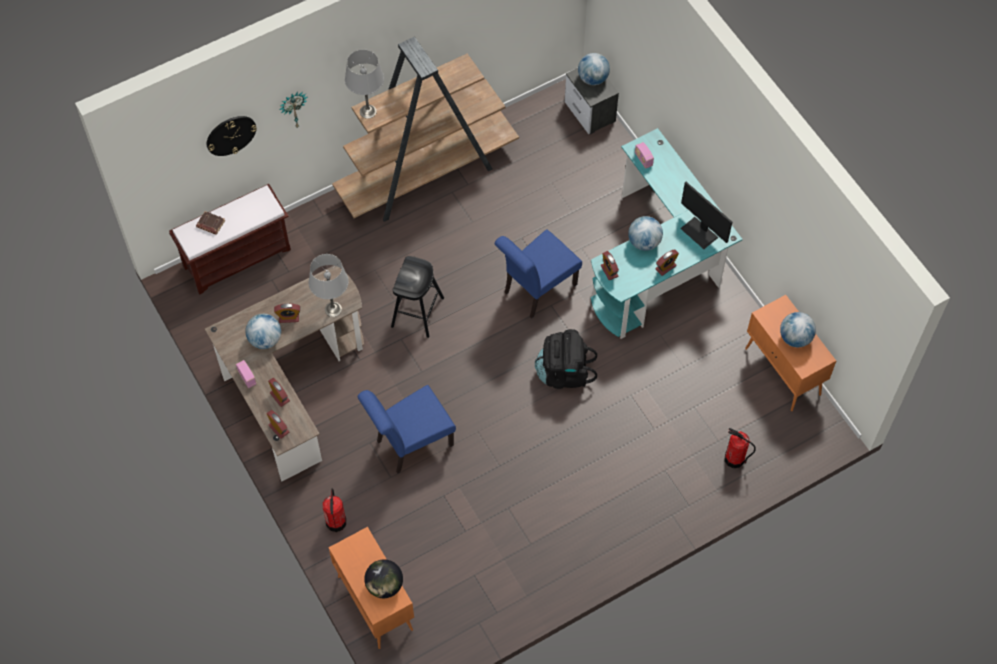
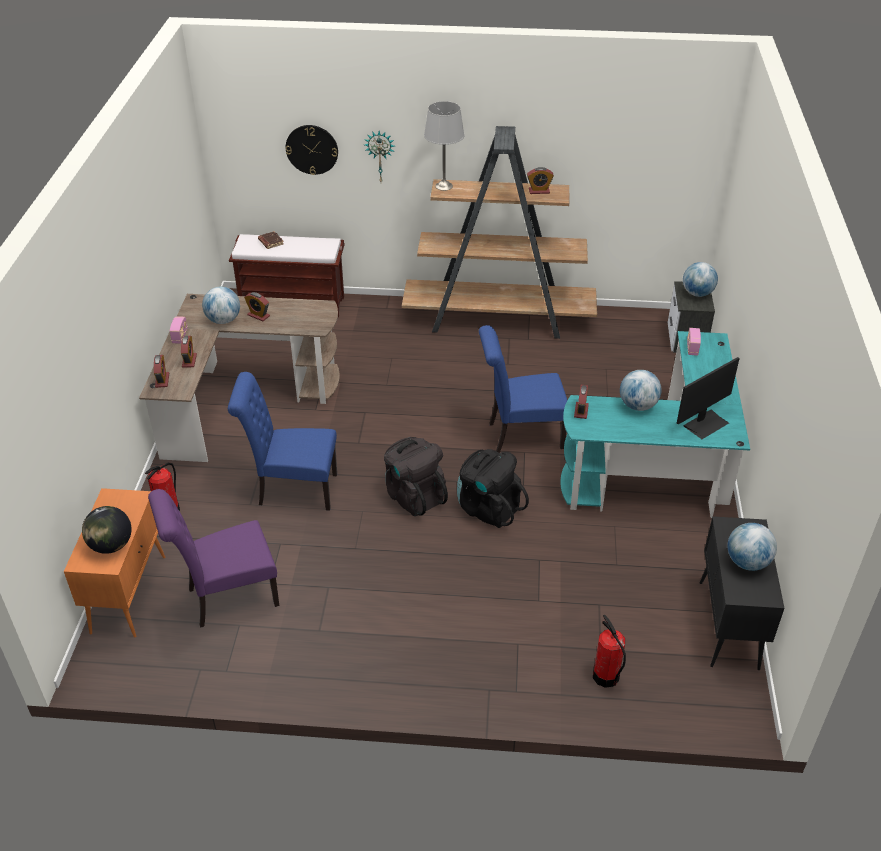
camera: 35 degrees right, 20 degrees down
grey table lamp [309,254,349,317] -> none
black stool [391,256,444,338] -> none
alarm clock [655,249,679,276] -> alarm clock moved to [527,167,554,194]
monitor [680,182,732,249] -> monitor turned 120 degrees counterclockwise [677,357,740,439]
orange cabinet [745,295,836,411] -> black cabinet [700,516,784,670]
none -> purple chair [148,489,279,628]
none -> black backpack [384,437,448,516]

